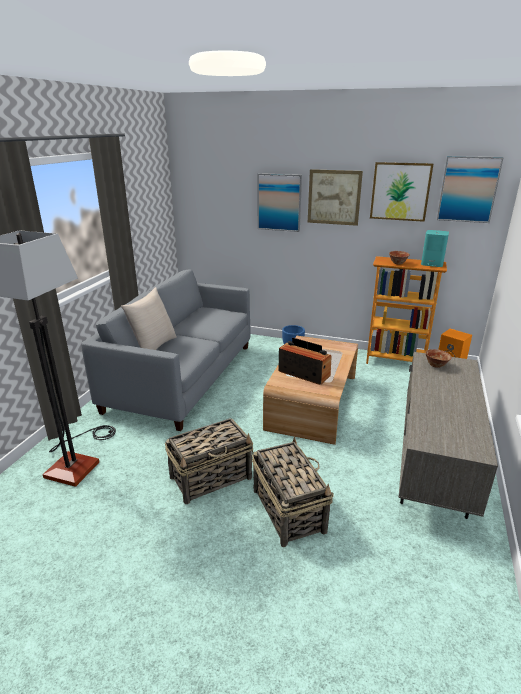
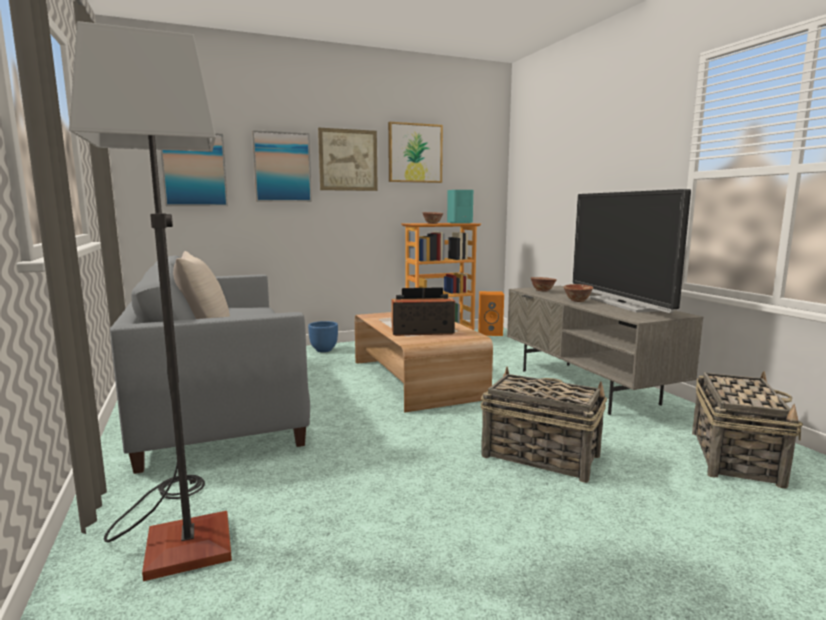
camera: 40 degrees left, 15 degrees down
basket [165,418,253,504] -> basket moved to [692,371,803,489]
picture [437,156,504,223] -> picture moved to [161,133,228,206]
none -> bowl [563,284,593,302]
none -> television [573,189,691,313]

